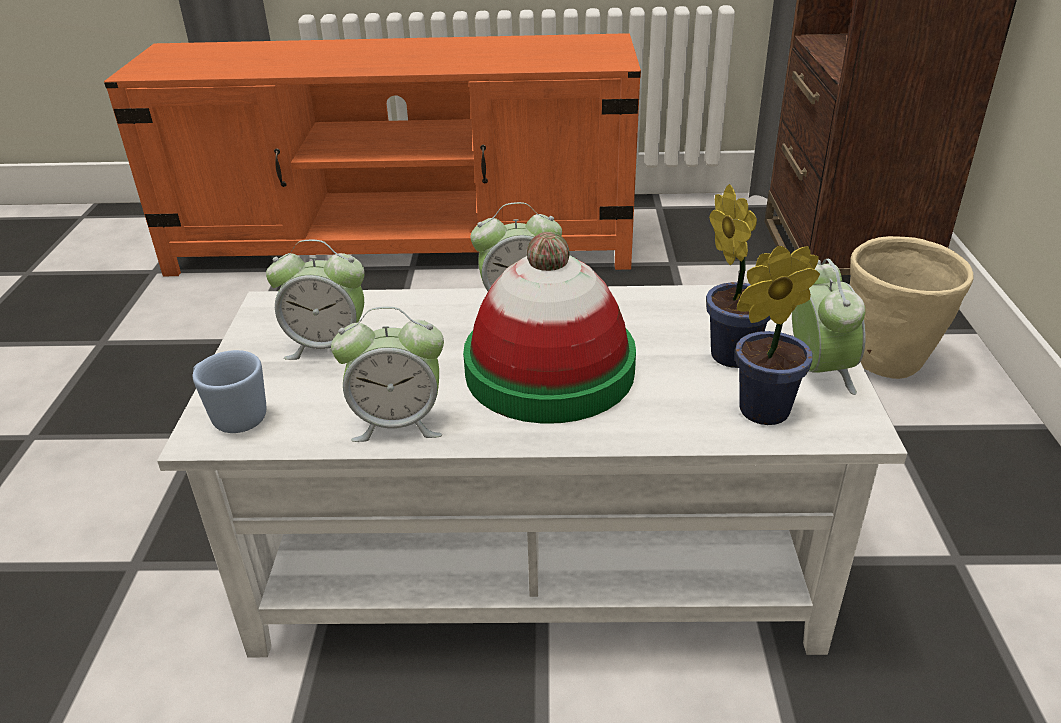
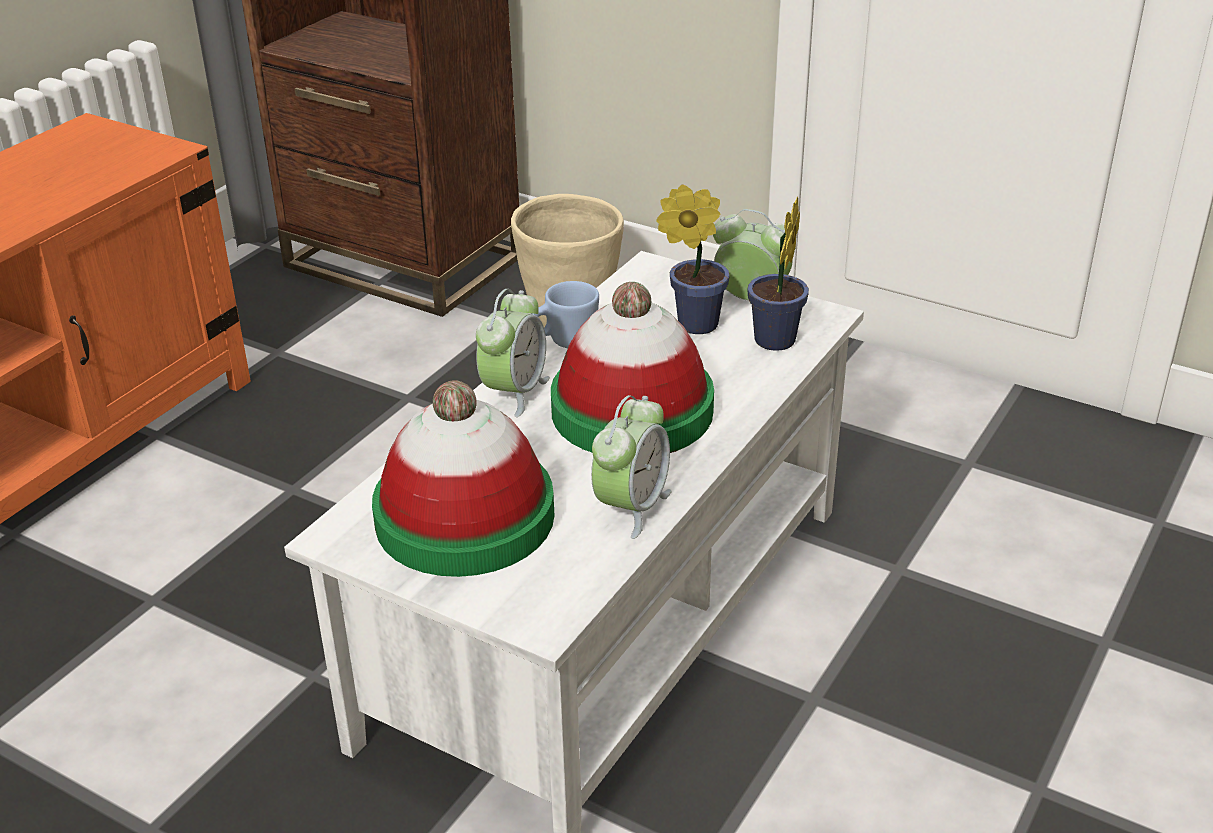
camera: 60 degrees left, 0 degrees up
blue mug [193,350,266,433] -> blue mug moved to [531,281,599,348]
alarm clock [266,239,365,360] -> hat [372,380,555,577]

